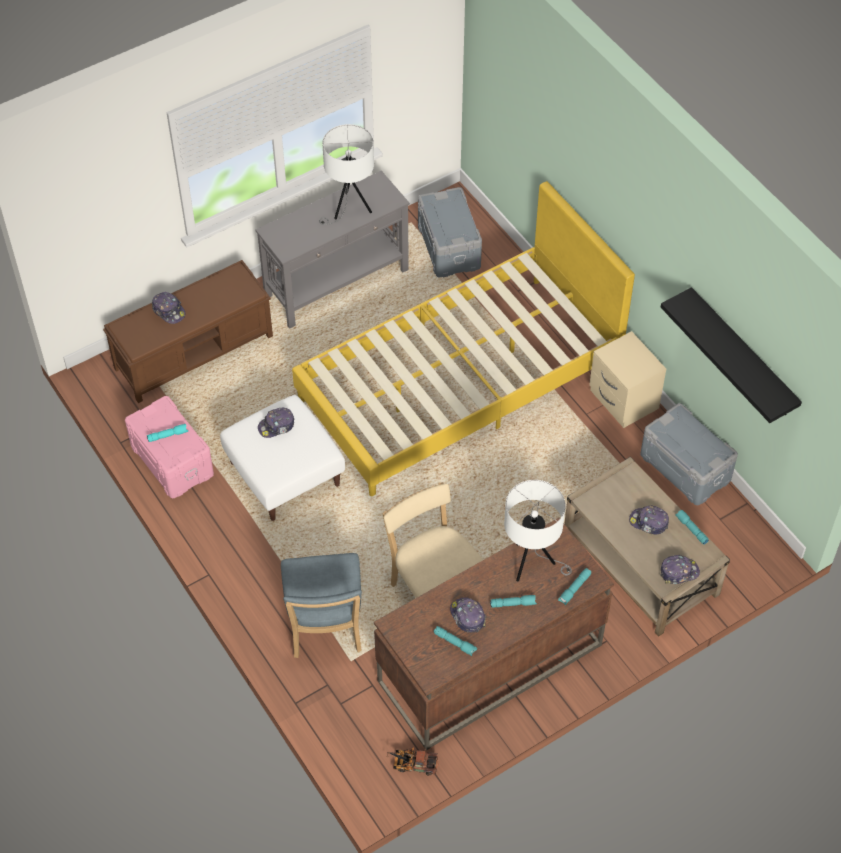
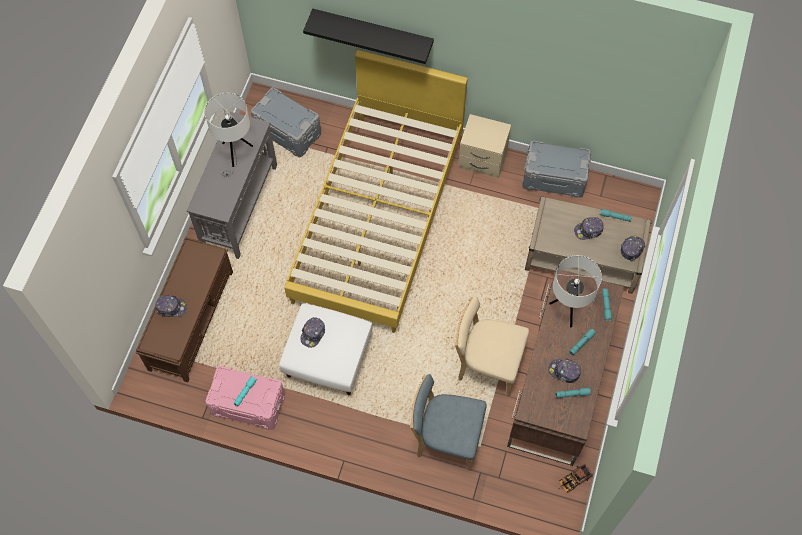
camera: 40 degrees left, 10 degrees up
blue chair [281,553,362,658] -> blue chair turned 150 degrees clockwise [410,374,486,471]
black shelf [661,287,802,423] -> black shelf moved to [303,9,434,64]

